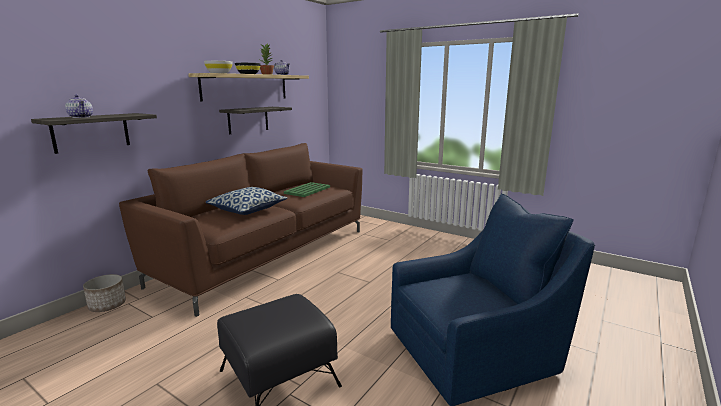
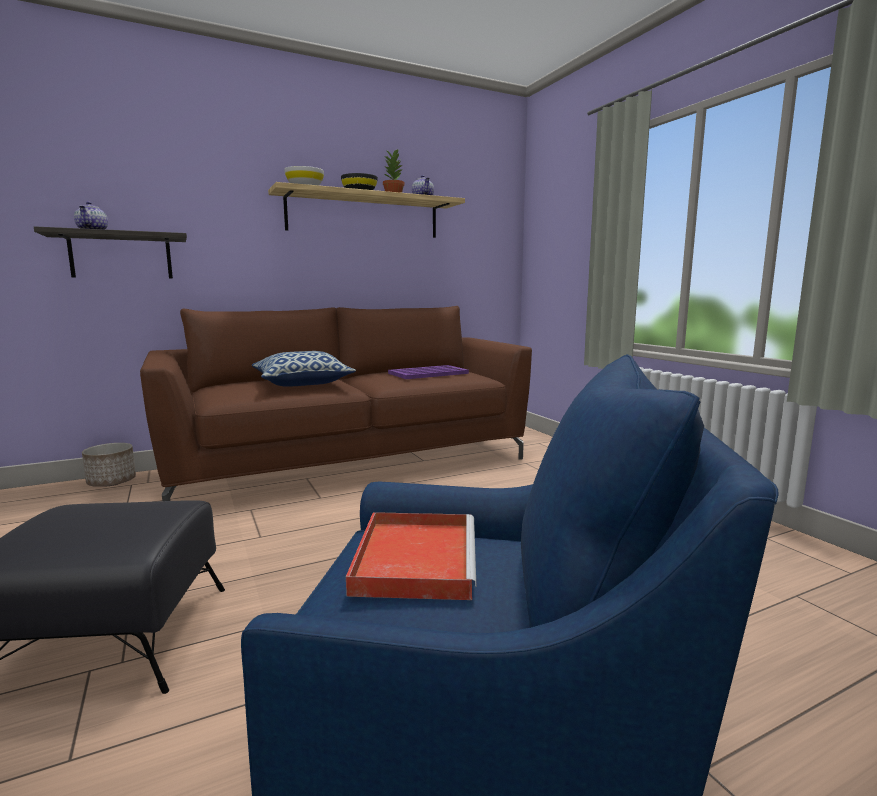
camera: 30 degrees right, 5 degrees down
shelf [219,107,292,134] -> none
green tray [284,182,330,197] -> purple tray [388,365,469,379]
none -> red tray [346,512,476,600]

